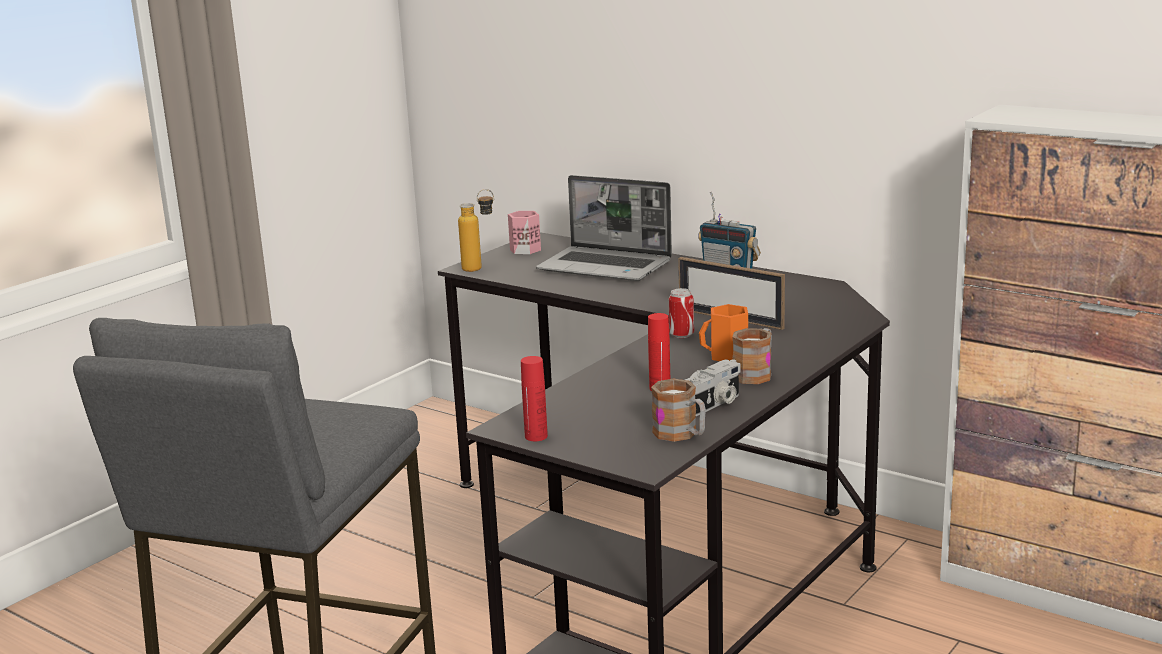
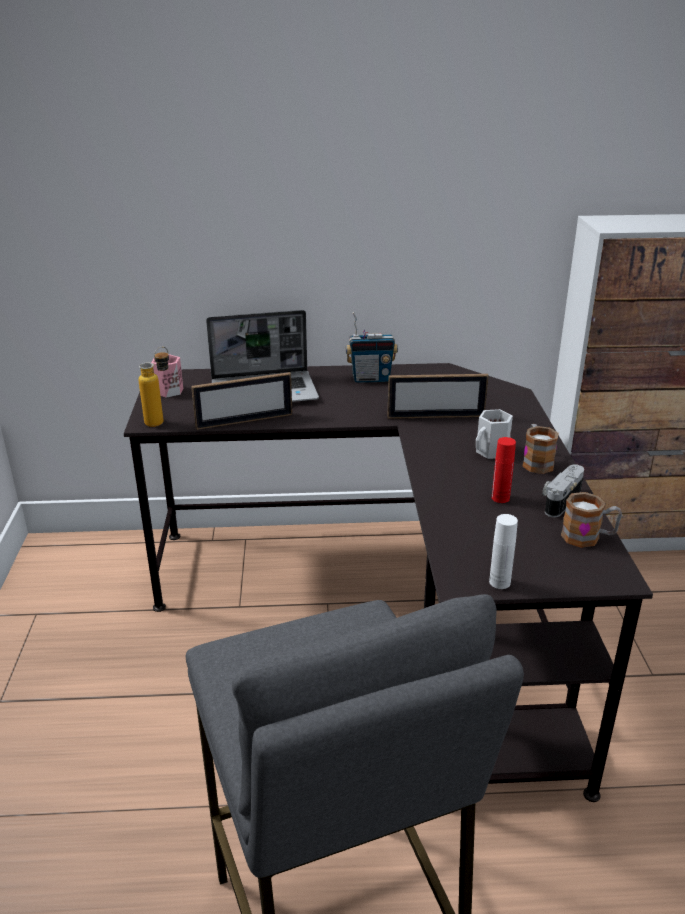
camera: 40 degrees left, 10 degrees up
red bottle [521,356,548,441] -> white bottle [489,514,518,589]
can [669,288,694,338] -> none
camera [685,359,741,416] -> camera turned 150 degrees counterclockwise [542,464,584,517]
orange mug [699,304,748,361] -> white mug [476,409,513,459]
none -> picture frame [191,372,292,430]

